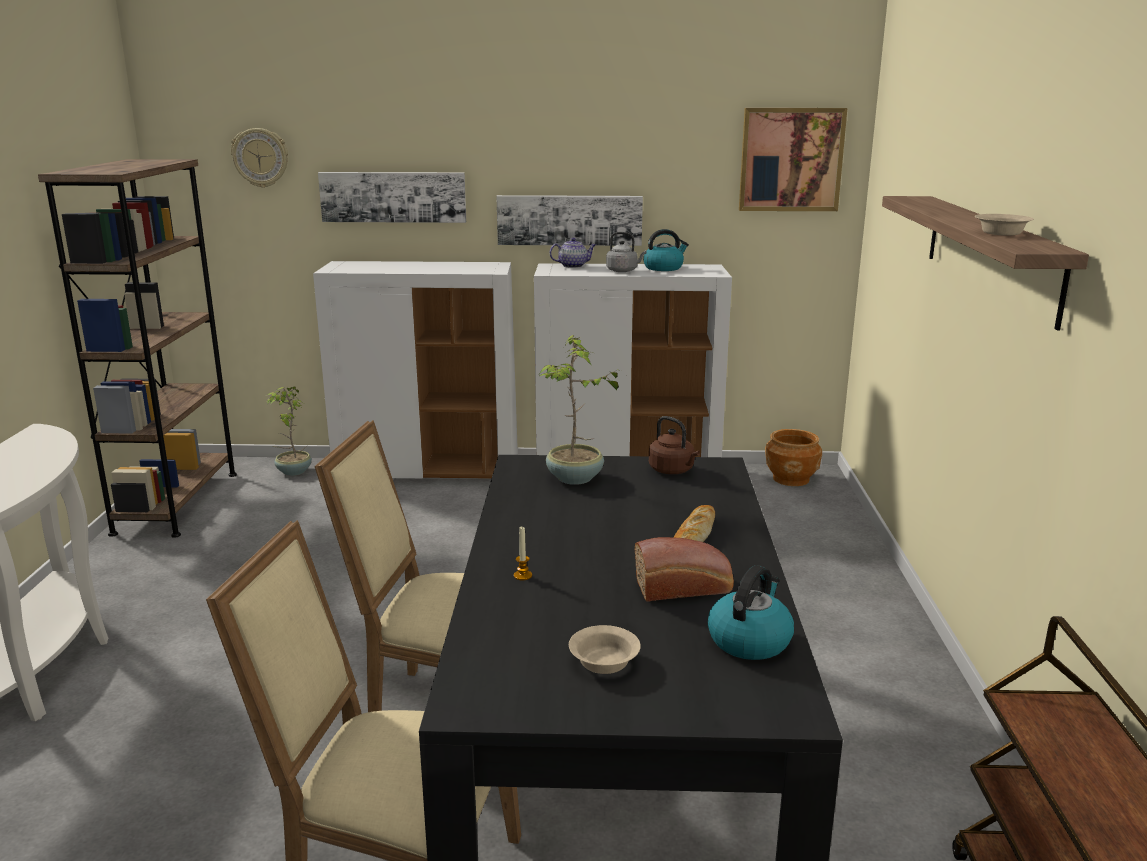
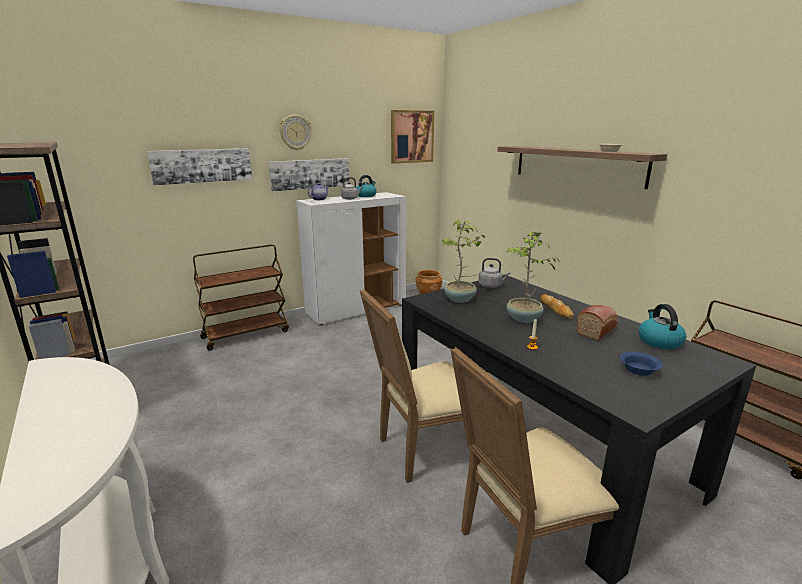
camera: 35 degrees left, 0 degrees up
wall clock [231,128,288,188] -> wall clock moved to [279,115,312,150]
potted plant [266,387,312,476] -> potted plant moved to [506,231,560,323]
white cabinet [313,261,518,479] -> brown cart [193,244,289,351]
beige bowl [569,625,641,674] -> blue bowl [620,352,663,376]
brown kettle [649,416,700,474] -> grey kettle [478,258,510,288]

